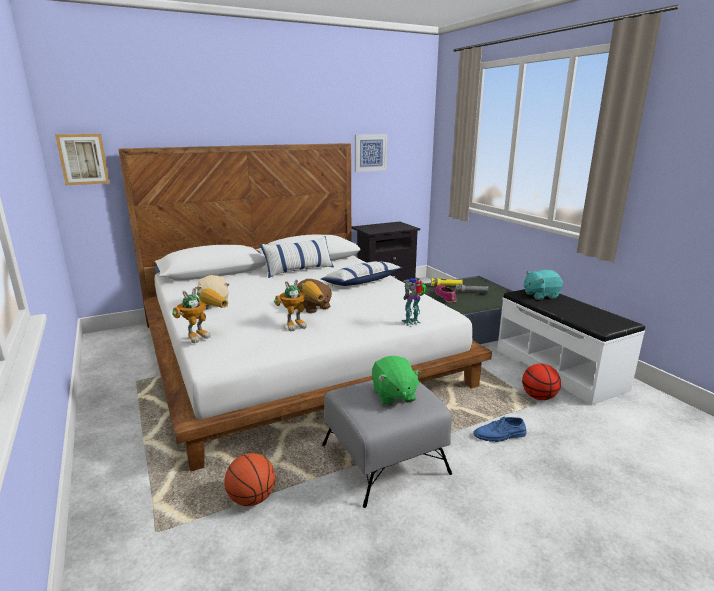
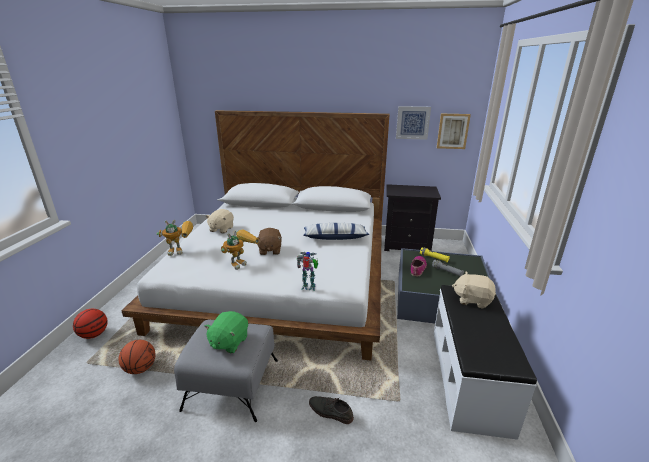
camera: 35 degrees right, 5 degrees up
picture [55,134,110,185] -> picture moved to [437,114,471,149]
pillow [260,236,334,278] -> none
toy robot [274,279,324,331] -> toy robot turned 60 degrees counterclockwise [221,229,259,270]
blue shoe [473,415,526,442] -> grey shoe [309,396,354,424]
basketball [522,364,561,400] -> basketball moved to [73,309,108,339]
turquoise plush toy [524,270,563,300] -> beige plush toy [452,271,496,309]

